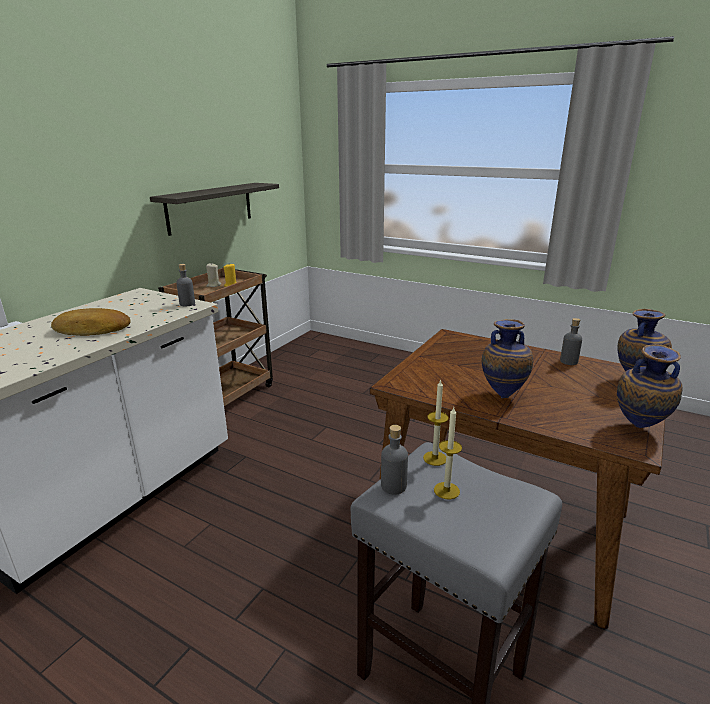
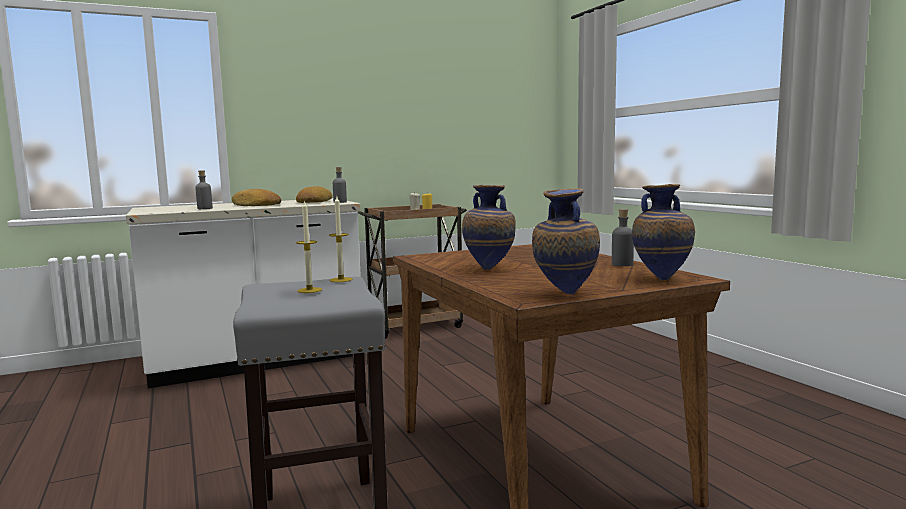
camera: 35 degrees right, 15 degrees down
shelf [150,183,279,236] -> none
grey bottle [381,425,408,495] -> grey bottle moved to [195,170,213,209]
none -> bread [296,186,333,203]

